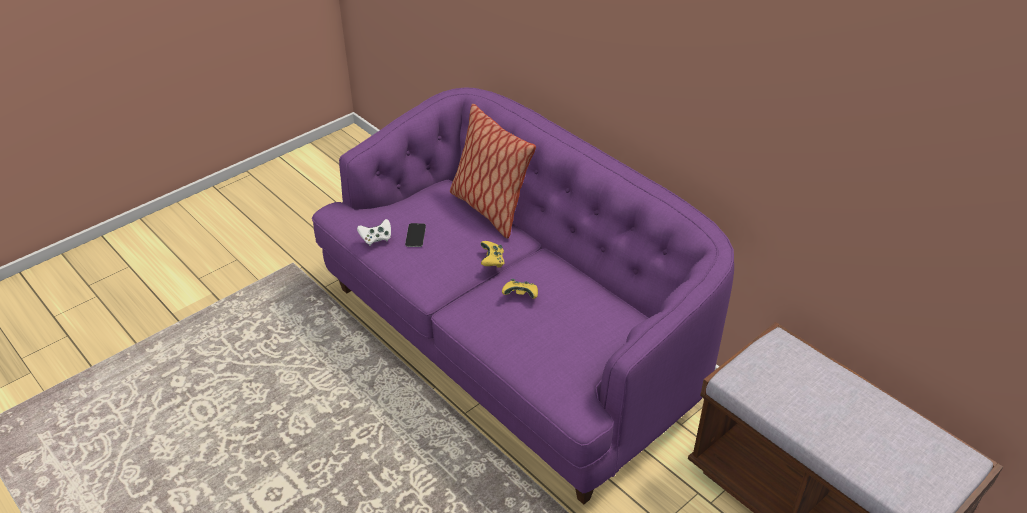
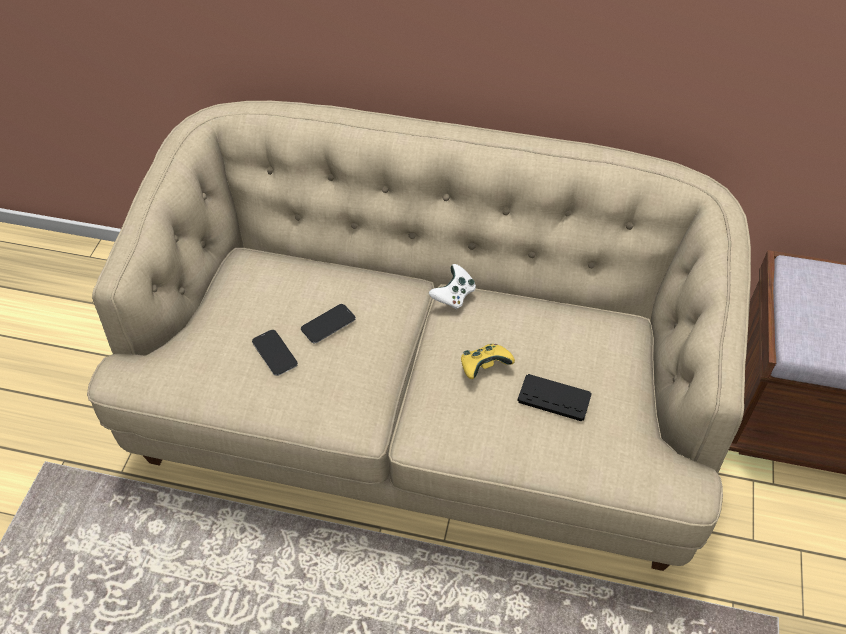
camera: 35 degrees left, 10 degrees up
purple sofa [312,87,734,505] -> beige sofa [87,101,751,571]
white game controller [357,219,391,246] -> white game controller moved to [429,264,476,309]
pillow [450,104,536,239] -> none
yellow game controller [480,241,504,268] -> none
none -> phone [301,304,356,343]
none -> black game controller [517,374,592,421]

